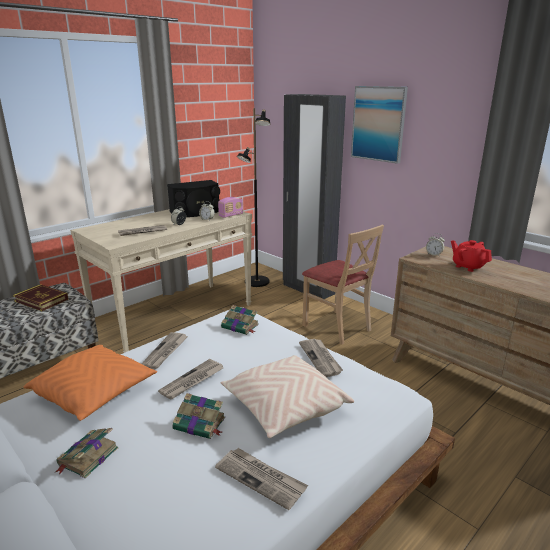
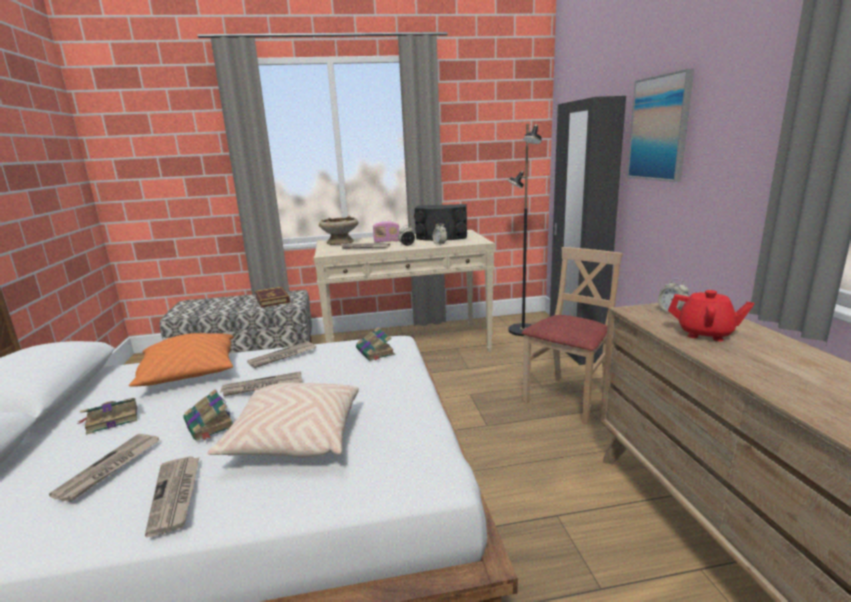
camera: 35 degrees right, 5 degrees down
radio [218,197,243,218] -> radio moved to [373,221,399,243]
newspaper [299,339,343,377] -> newspaper moved to [49,434,160,502]
beige chair [302,224,384,345] -> beige chair turned 135 degrees counterclockwise [522,247,623,425]
red teapot [451,240,492,272] -> red teapot turned 120 degrees clockwise [668,290,754,341]
none -> beige bowl [319,216,358,245]

